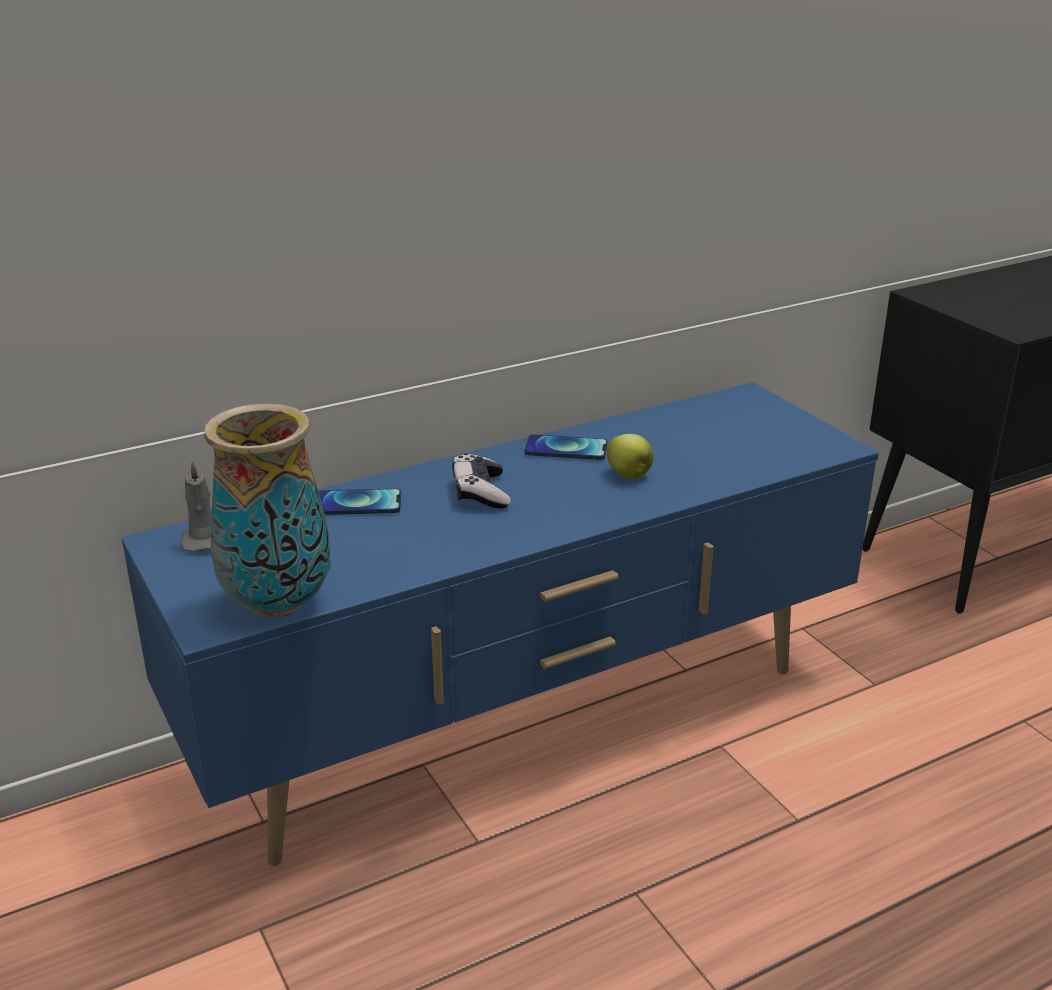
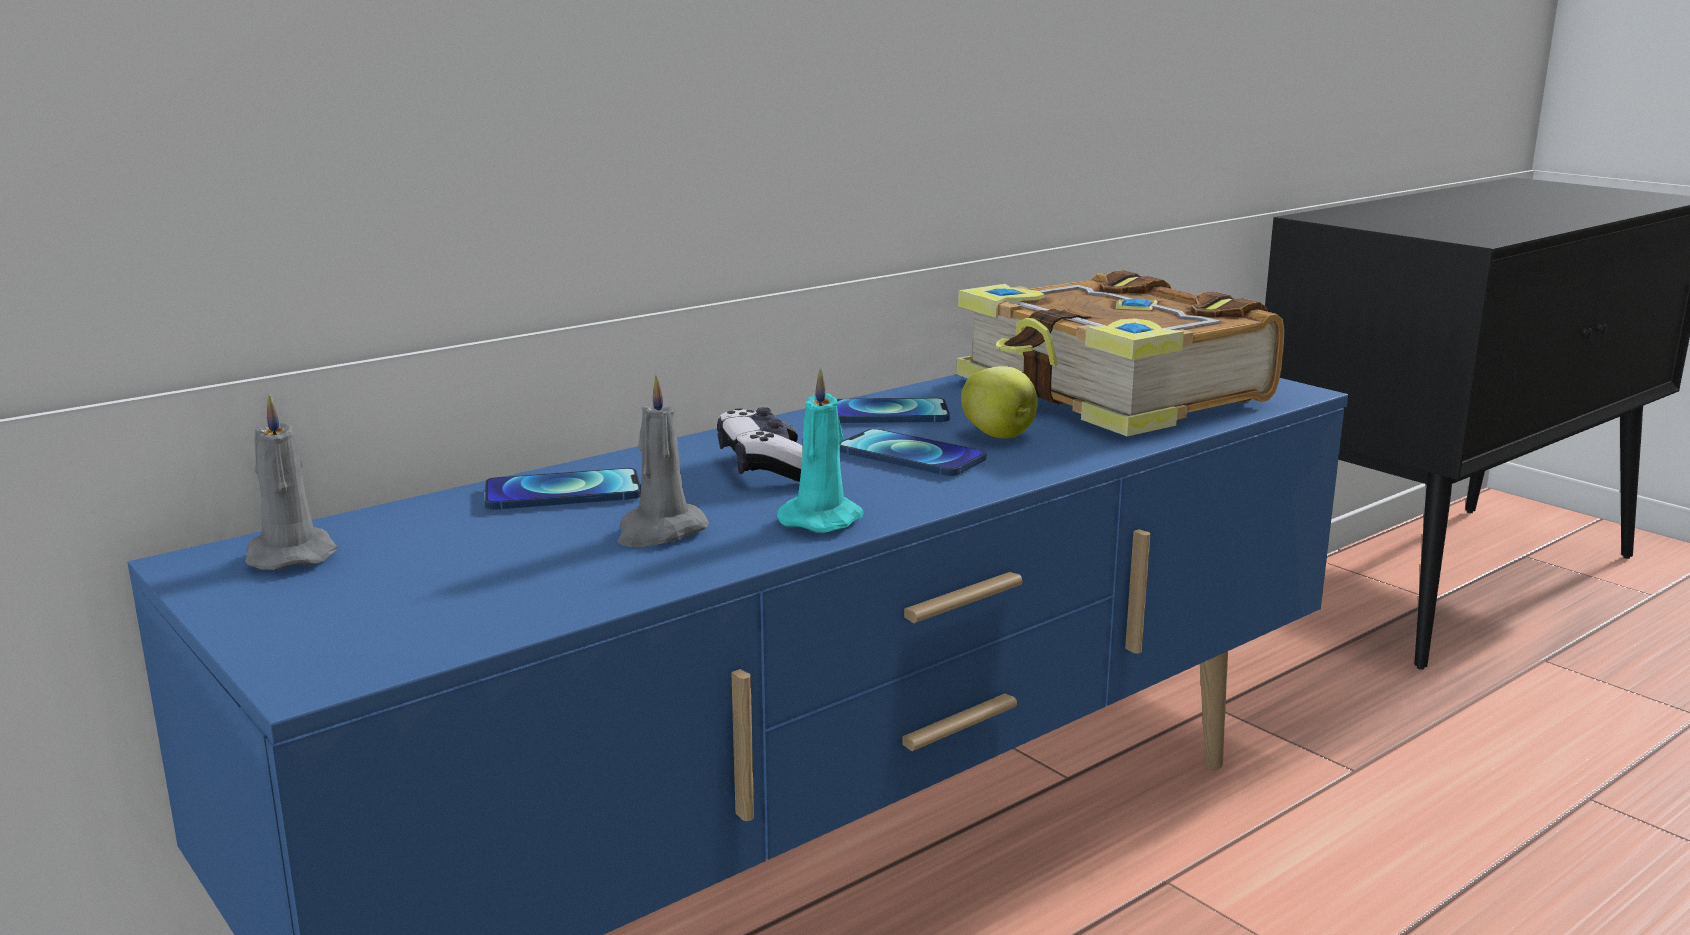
camera: 10 degrees left, 10 degrees down
vase [204,404,331,618] -> none
none -> grey candle [617,375,709,547]
none -> turquoise candle [777,367,864,533]
none -> phone [840,429,986,476]
none -> book [956,270,1284,436]

